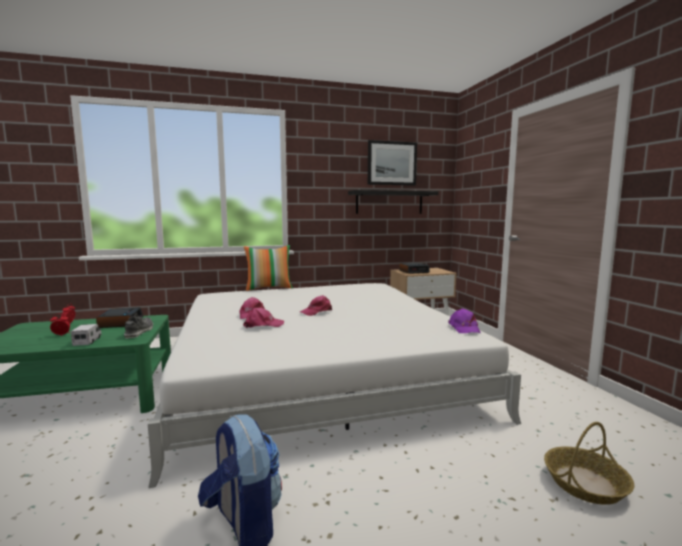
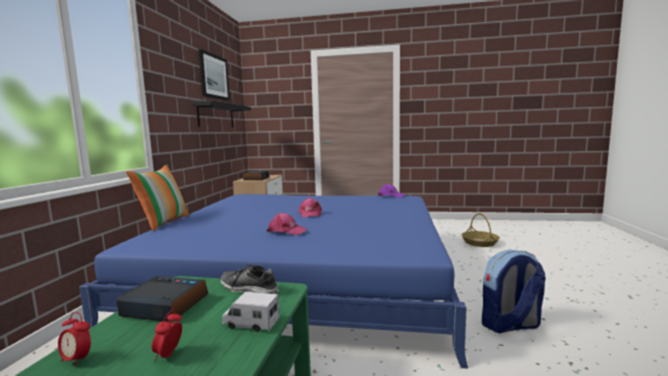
camera: 65 degrees left, 0 degrees up
white bed [148,283,521,488] -> blue bed [79,194,468,369]
pink cap [243,308,284,328] -> none

